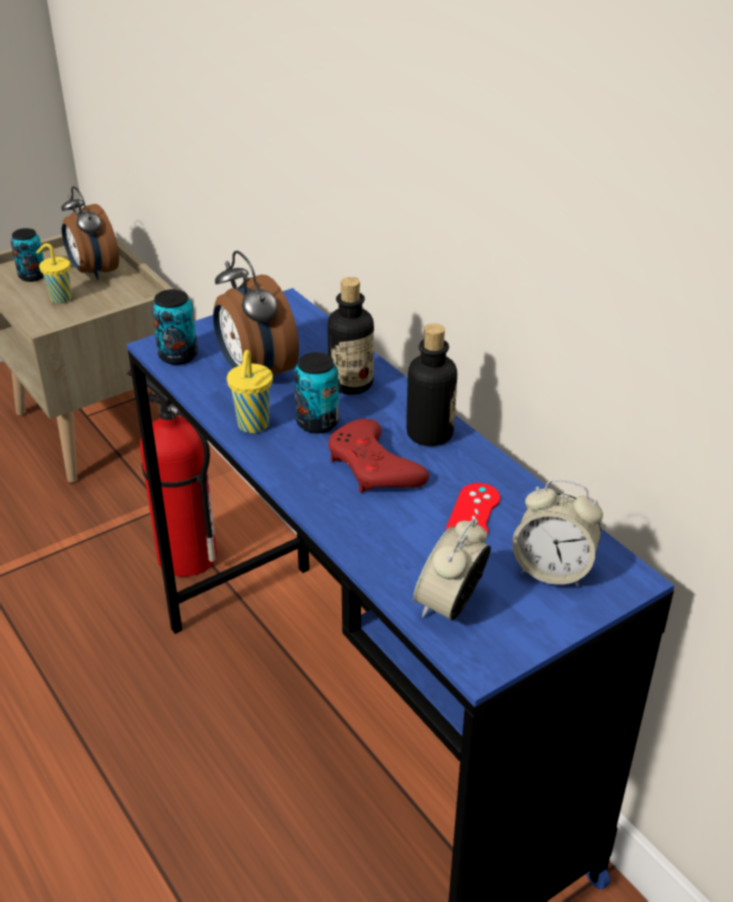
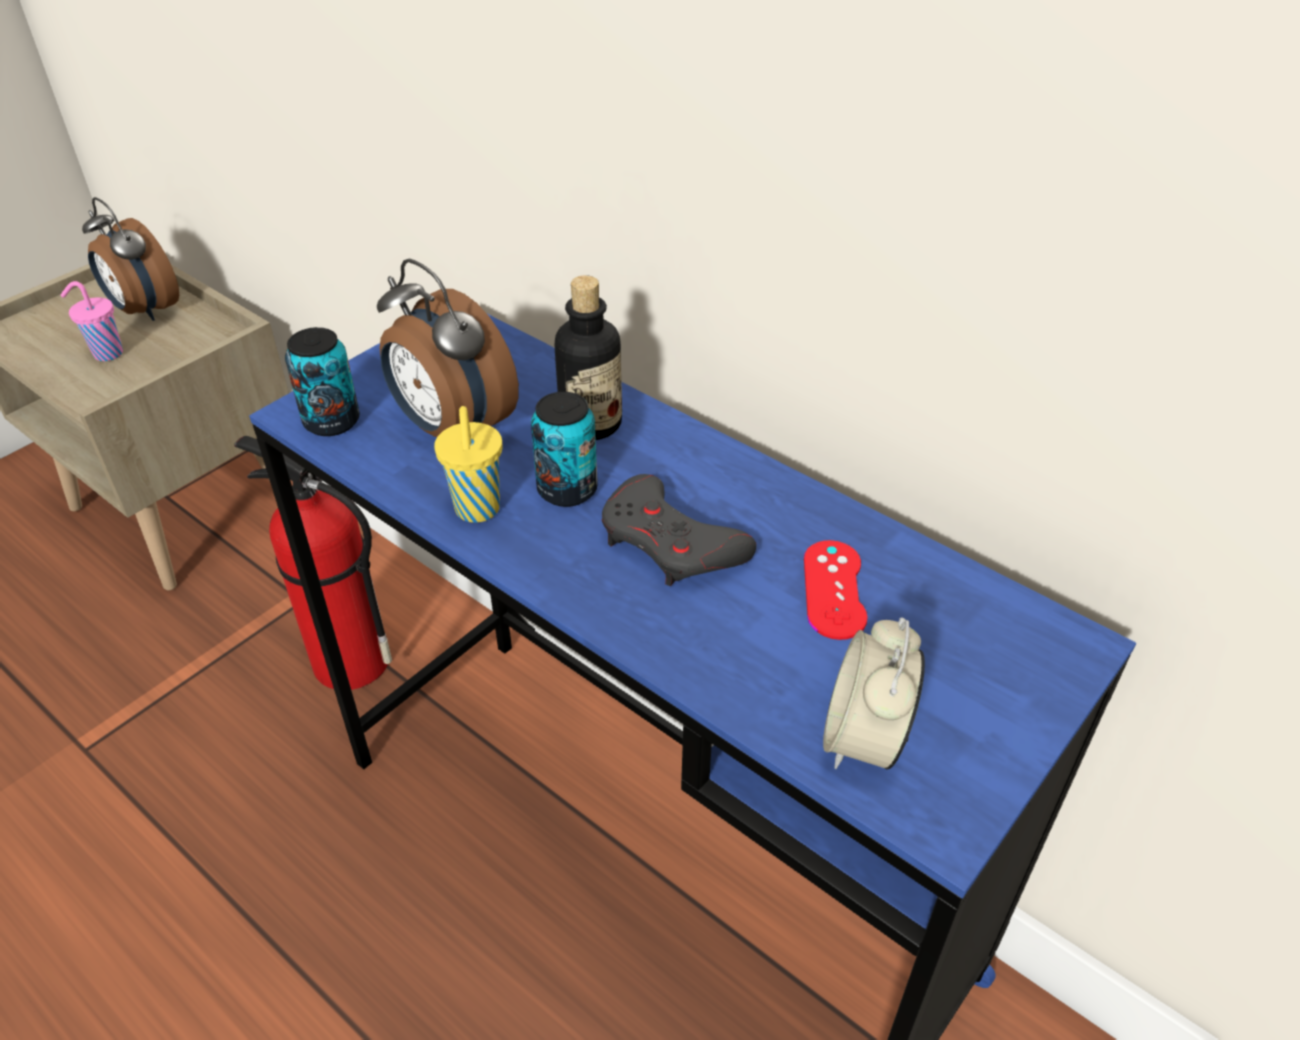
camera: 15 degrees left, 5 degrees up
can [11,228,44,282] -> none
yellow cup [36,243,71,304] -> pink cup [61,281,123,361]
red game controller [328,419,429,493] -> grey game controller [602,474,756,586]
bottle [406,323,457,446] -> none
alarm clock [512,479,603,586] -> none

